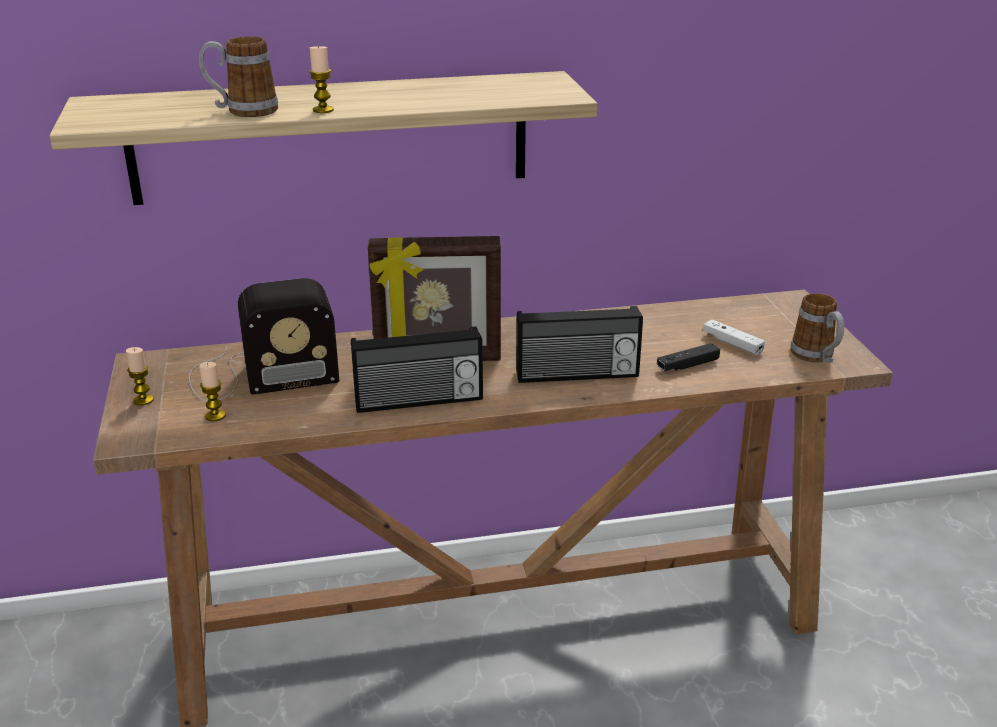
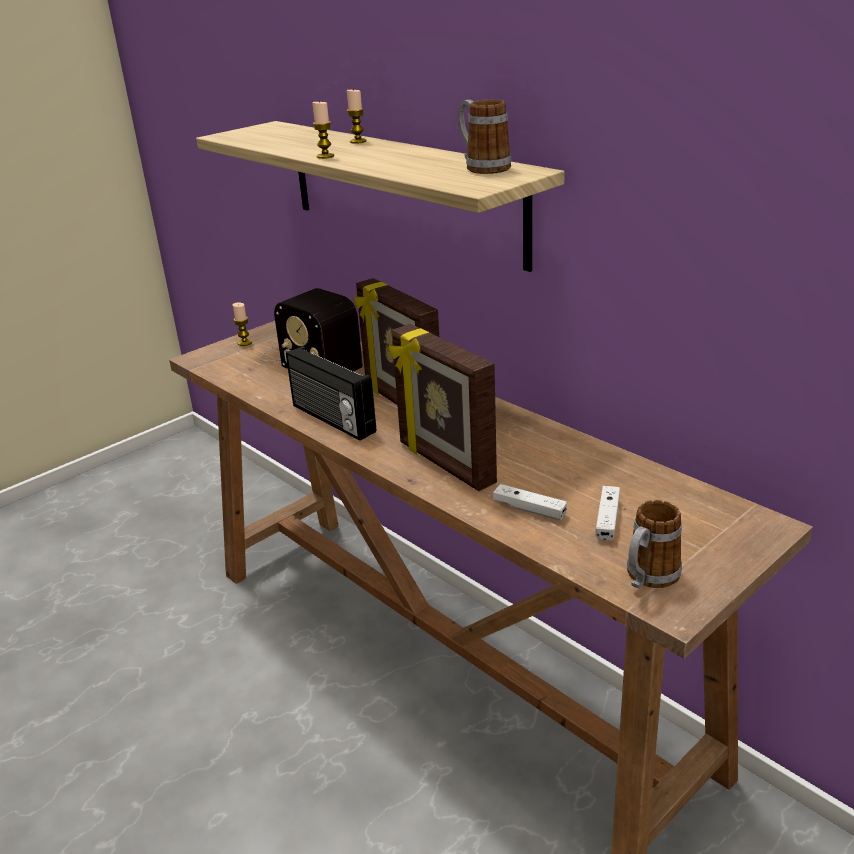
camera: 60 degrees right, 0 degrees up
mug [199,36,278,117] -> mug moved to [457,99,512,174]
candle [199,362,226,421] -> candle moved to [347,89,366,144]
radio [516,306,643,383] -> picture frame [389,324,497,491]
black game controller [657,343,720,371] -> white game controller [493,484,567,520]

